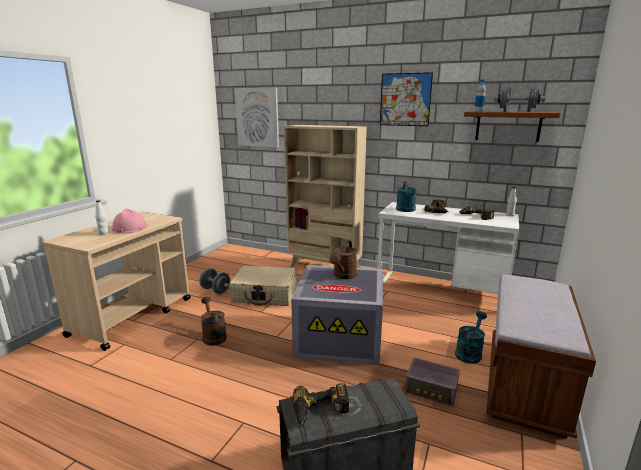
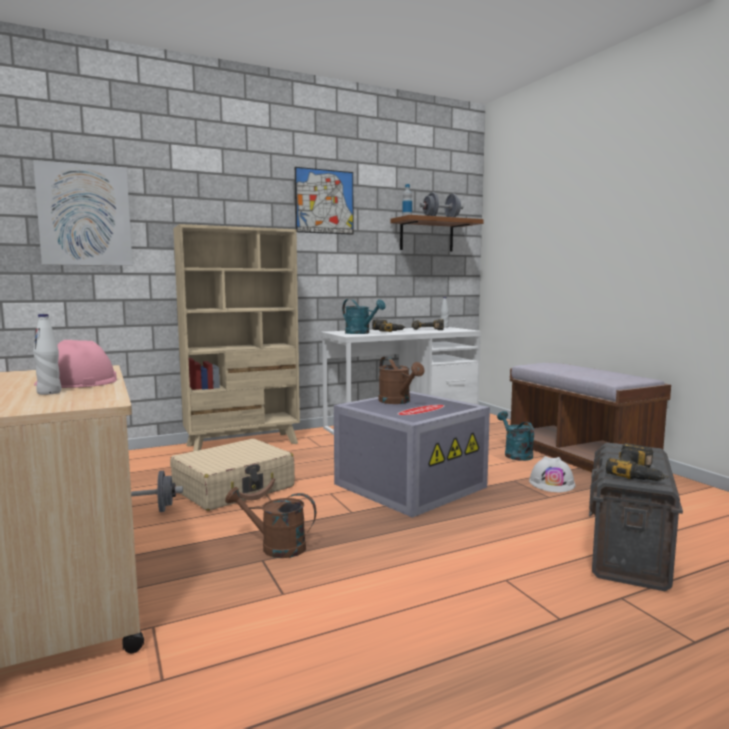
camera: 50 degrees left, 10 degrees down
radio [405,358,460,407] -> white hard hat [529,456,575,492]

